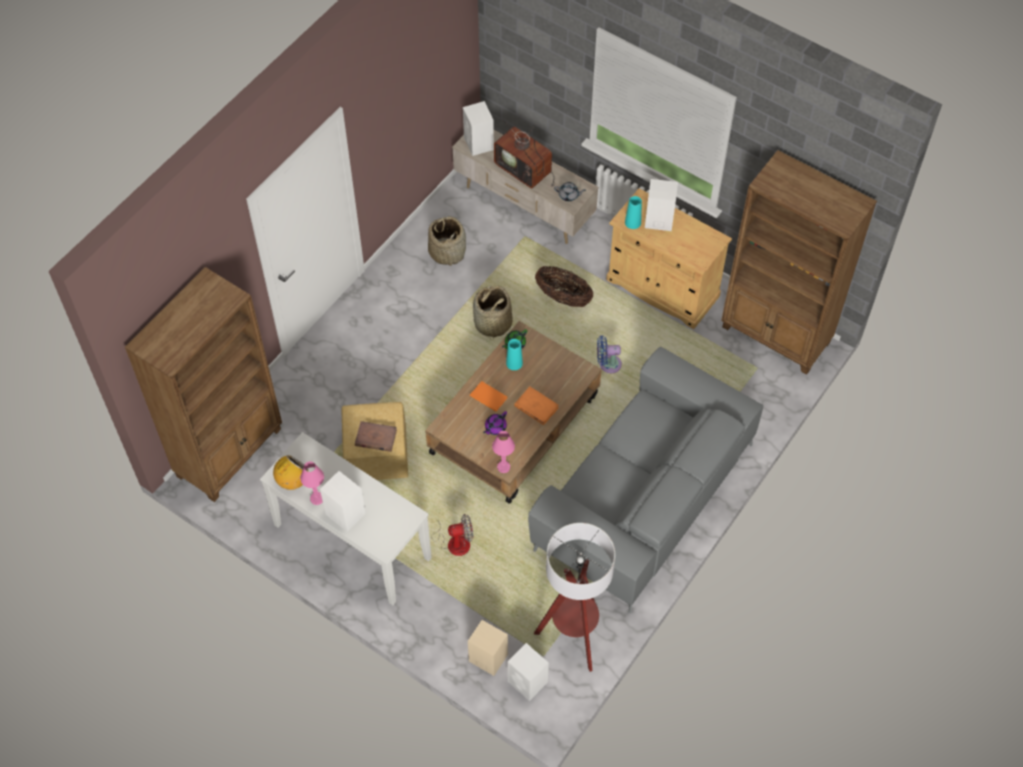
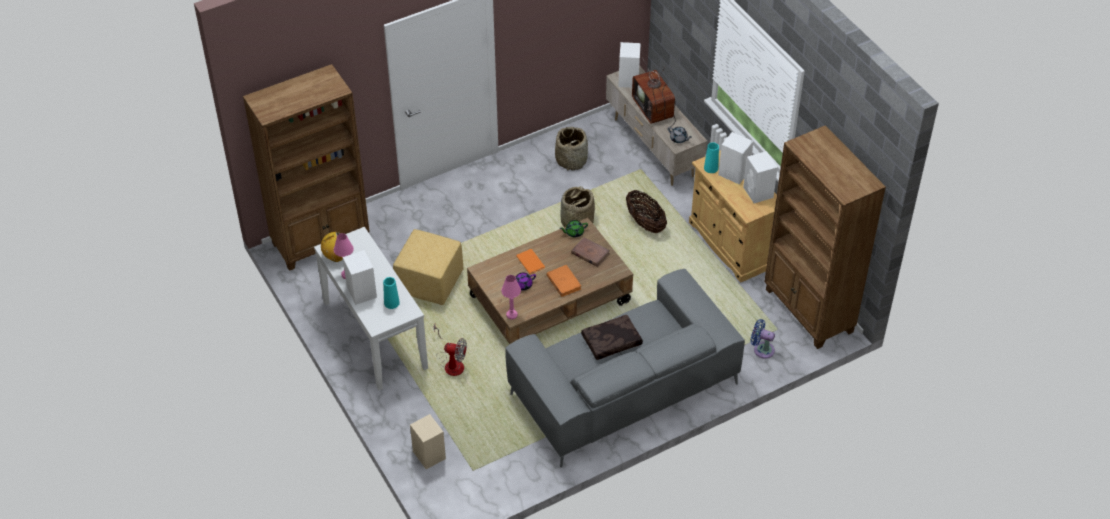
camera: 25 degrees right, 10 degrees down
brown book [355,421,397,452] -> brown book moved to [571,237,610,267]
turquoise vase [506,339,523,370] -> turquoise vase moved to [383,277,400,309]
white speaker [508,643,549,701] -> white speaker moved to [743,151,778,203]
floor lamp [534,523,615,672] -> none
blue fan [597,336,622,373] -> blue fan moved to [750,319,775,359]
none -> brown pillow [581,315,643,360]

